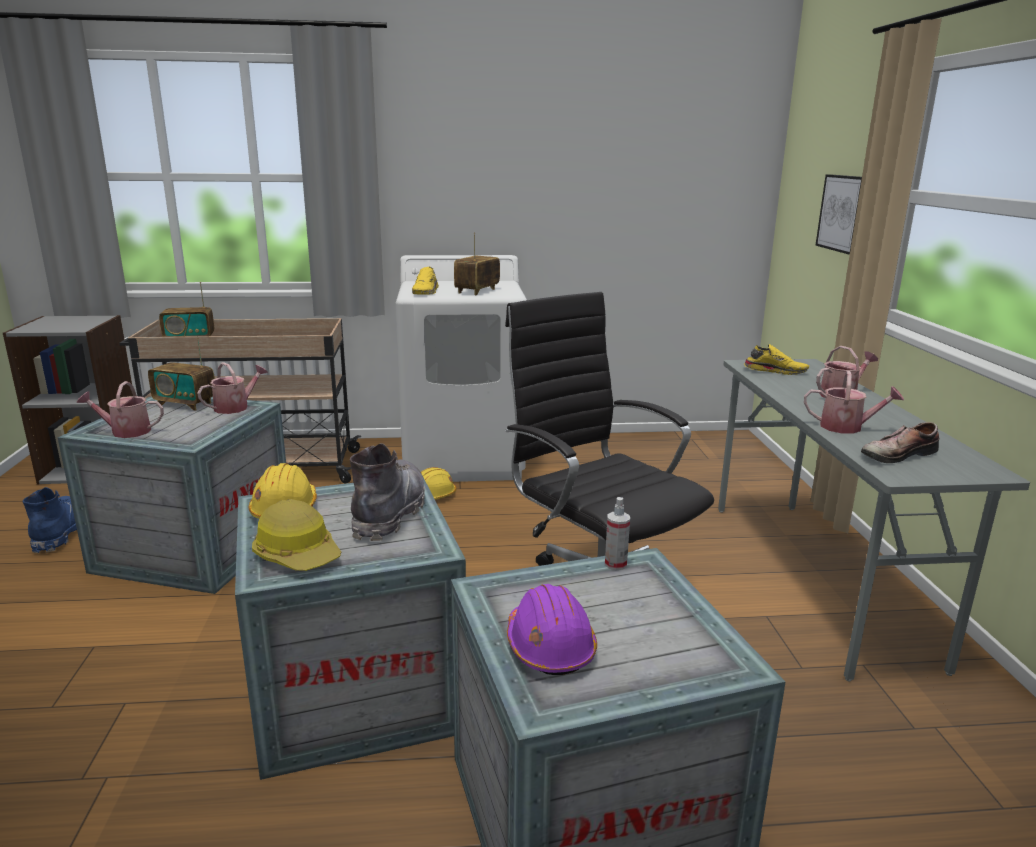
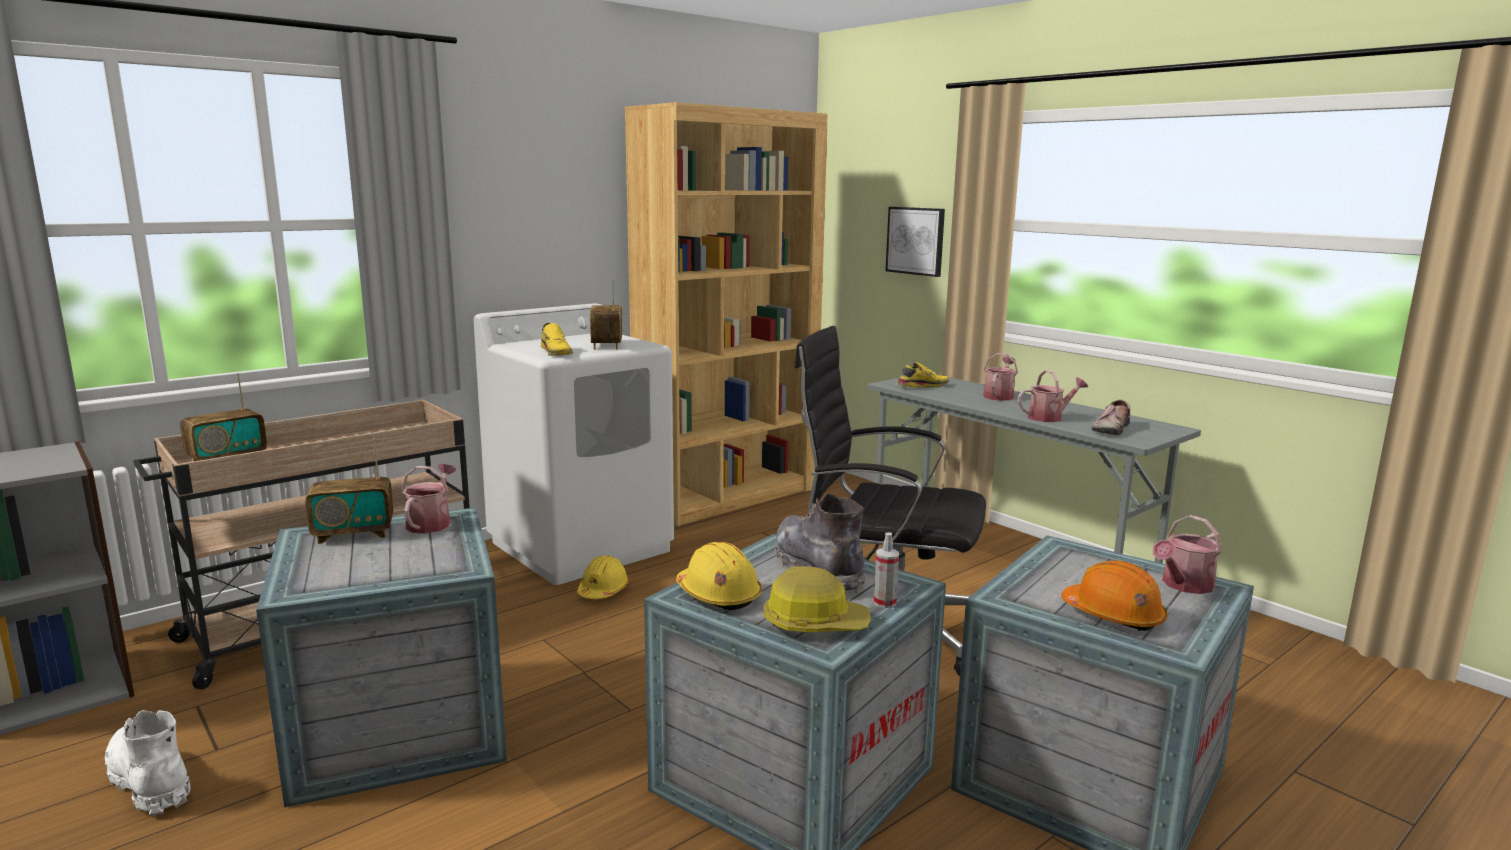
camera: 35 degrees left, 5 degrees down
blue boot [23,487,77,553] -> white boot [105,710,191,816]
watering can [76,381,164,438] -> watering can moved to [1153,515,1222,594]
purple hard hat [507,584,597,675] -> orange hard hat [1061,560,1168,631]
spray bottle [605,497,630,570] -> spray bottle moved to [874,532,899,608]
none -> brown bookcase [625,102,828,526]

